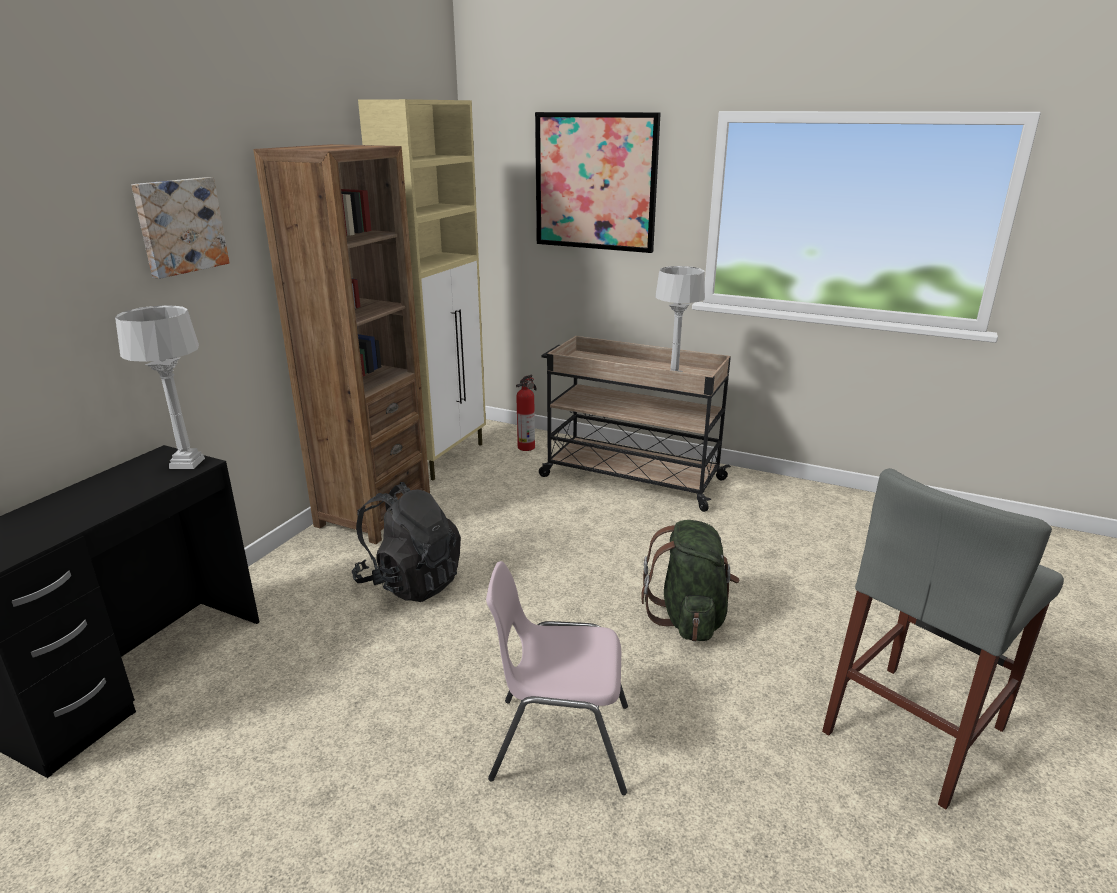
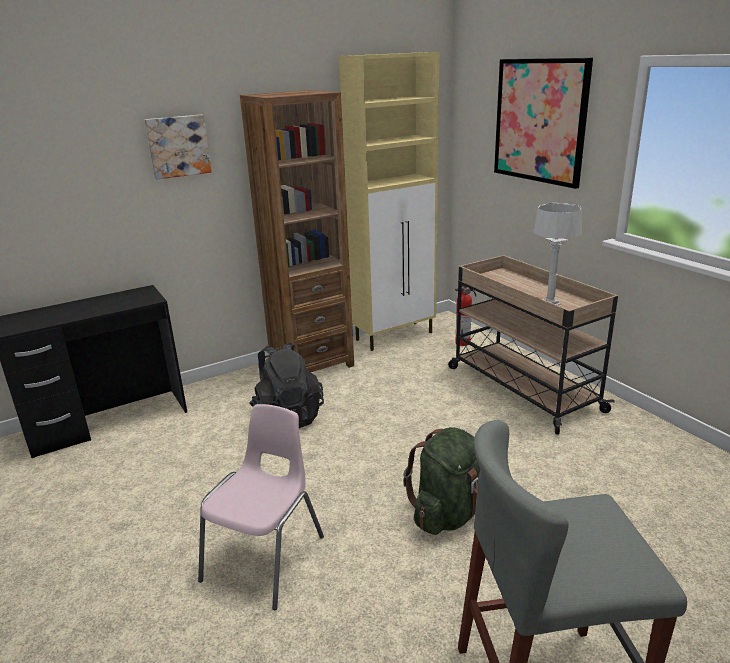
camera: 35 degrees right, 0 degrees up
grey table lamp [115,305,205,469] -> none
pink chair [486,561,628,795] -> pink chair turned 75 degrees clockwise [198,404,324,610]

